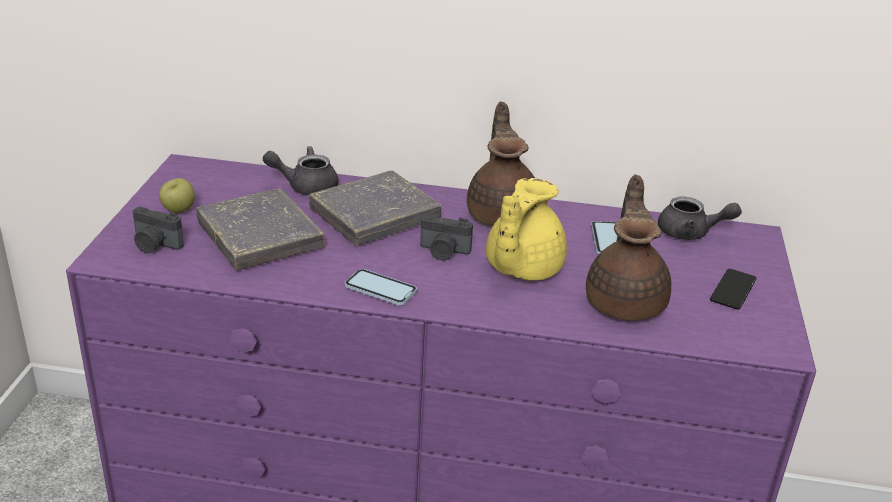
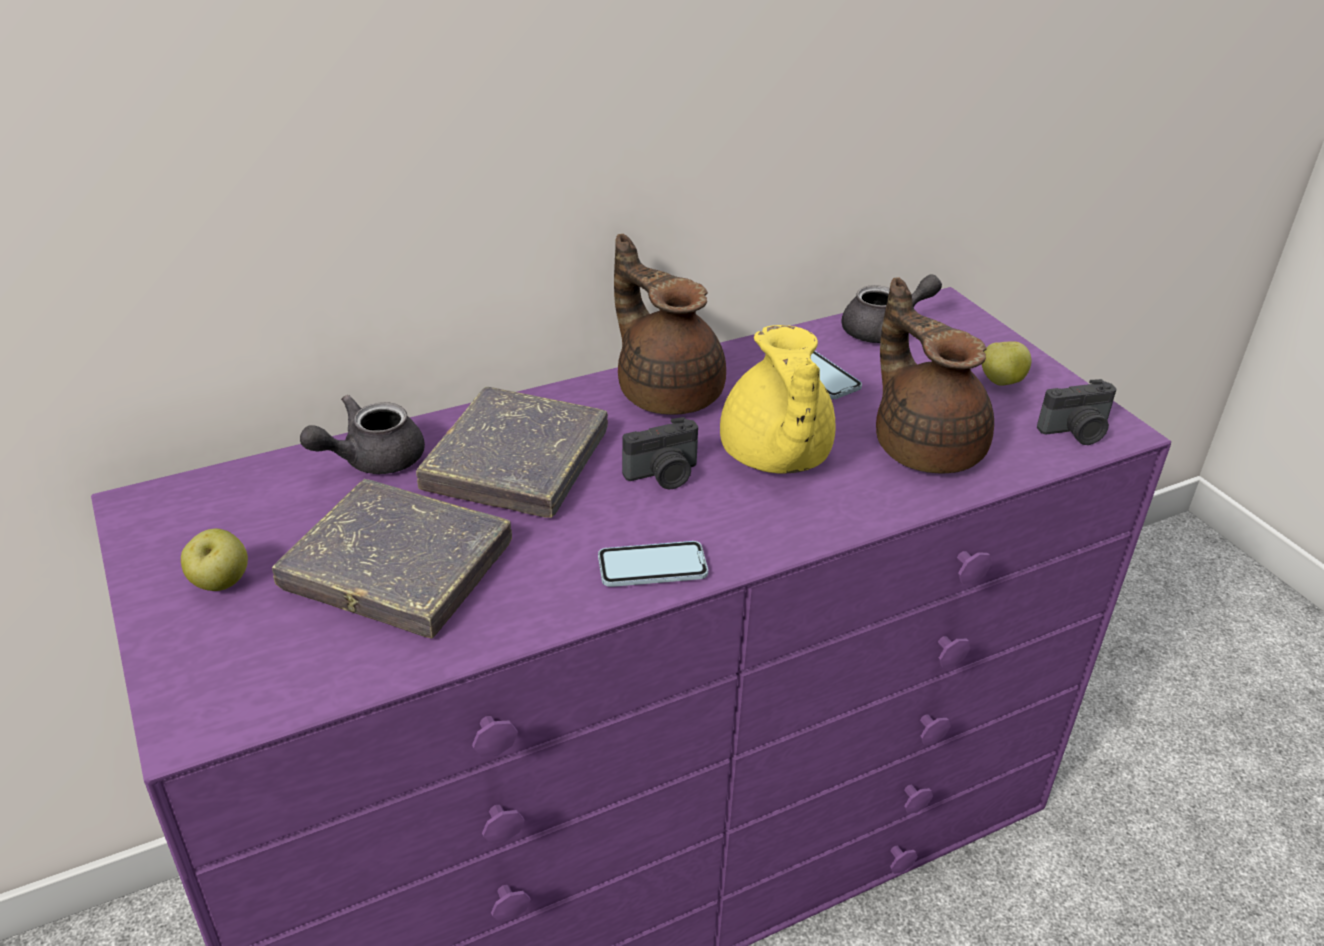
camera: 35 degrees left, 5 degrees up
camera [133,207,184,253] -> camera moved to [1037,379,1117,445]
phone [710,268,756,310] -> apple [982,341,1031,386]

